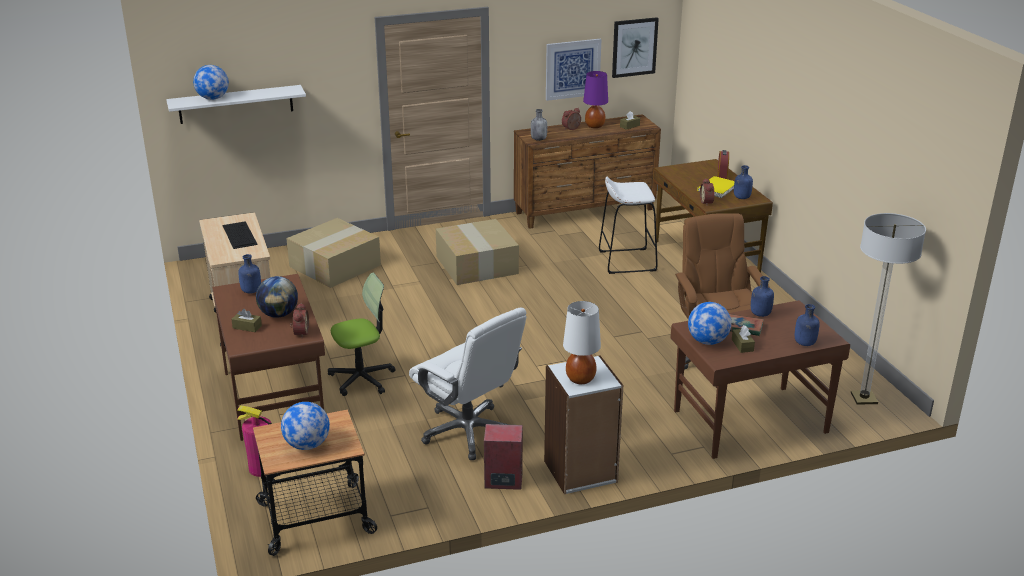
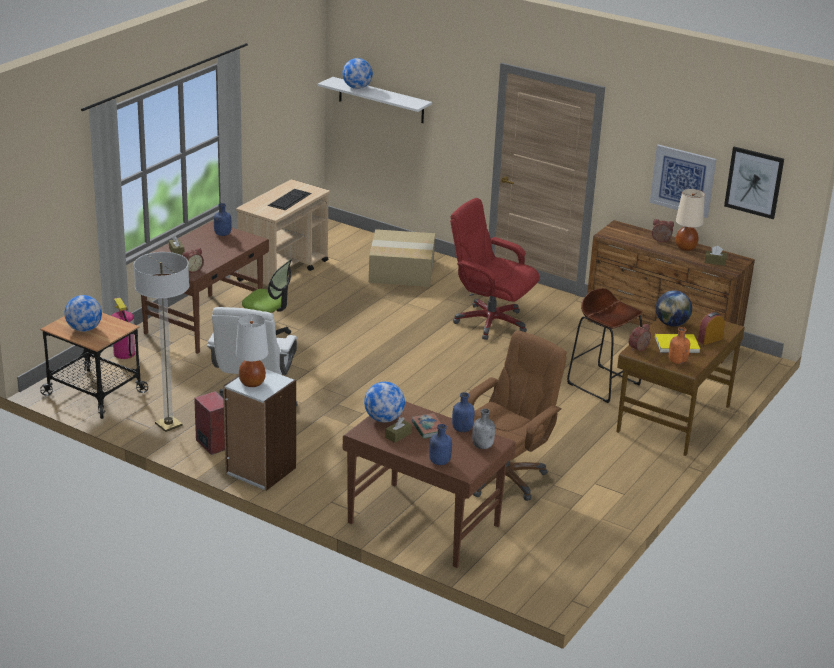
camera: 50 degrees right, 0 degrees up
globe [256,276,298,318] -> globe moved to [656,290,692,327]
cardboard box [436,219,519,285] -> red office chair [450,198,540,340]
grey bottle [531,109,547,141] -> grey bottle moved to [472,409,495,449]
purple table lamp [583,71,608,128] -> beige table lamp [676,189,705,251]
white stool [599,176,658,274] -> brown stool [567,288,642,403]
blue bottle [734,165,753,199] -> orange bottle [669,327,690,364]
floor lamp [851,213,926,405] -> floor lamp moved to [134,252,190,432]

